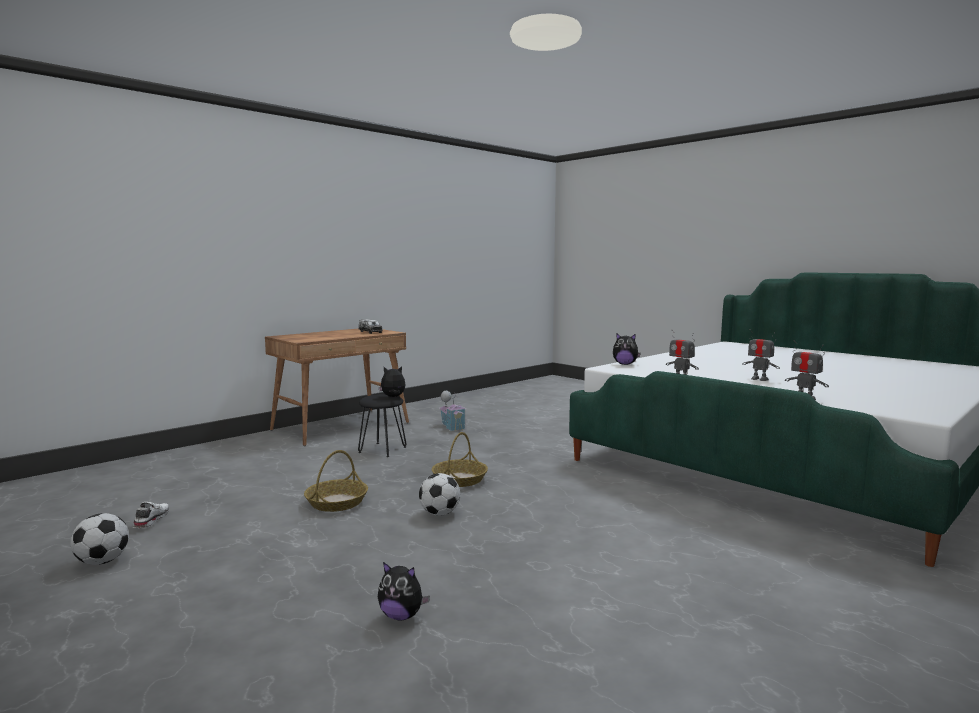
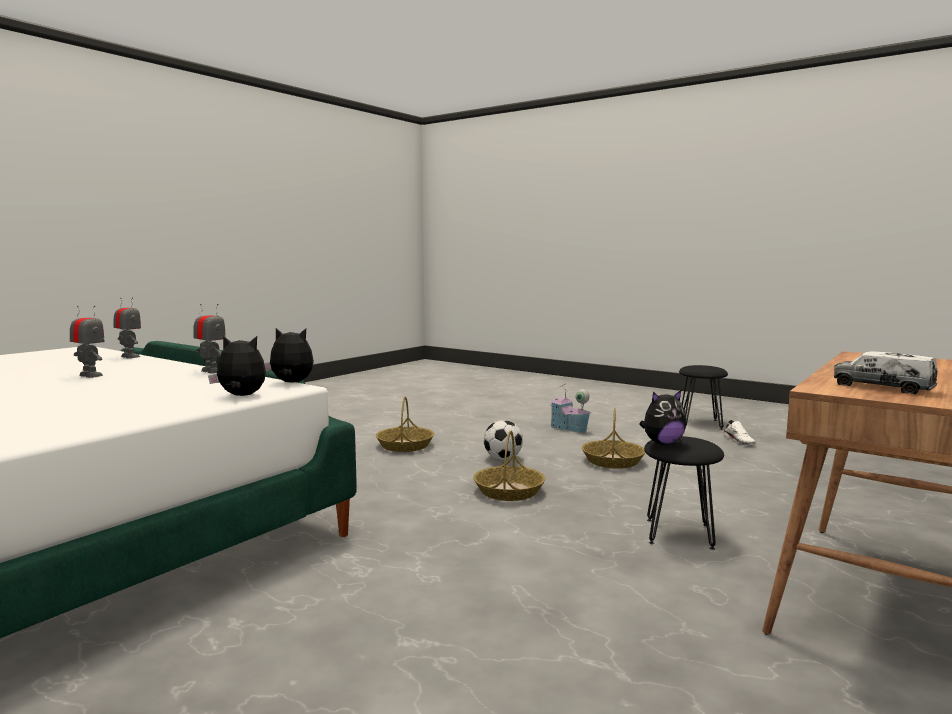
camera: 170 degrees right, 0 degrees up
football [70,513,129,565] -> black stool [679,365,728,430]
plush toy [378,562,430,621] -> plush toy moved to [264,328,314,383]
toy house [439,391,466,431] -> toy house moved to [550,383,592,433]
none -> basket [376,396,434,452]

